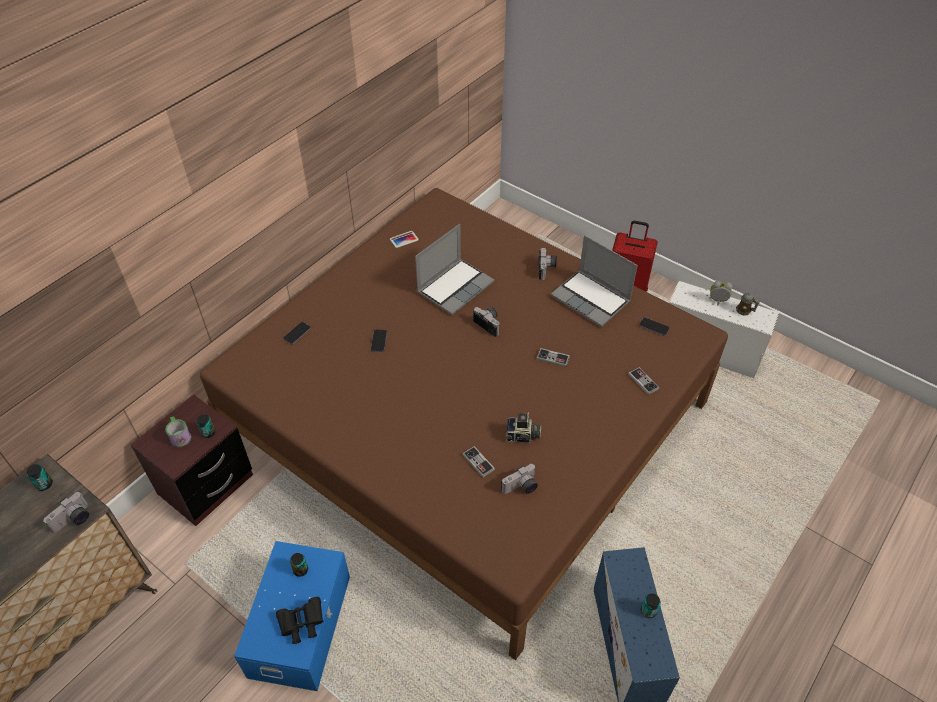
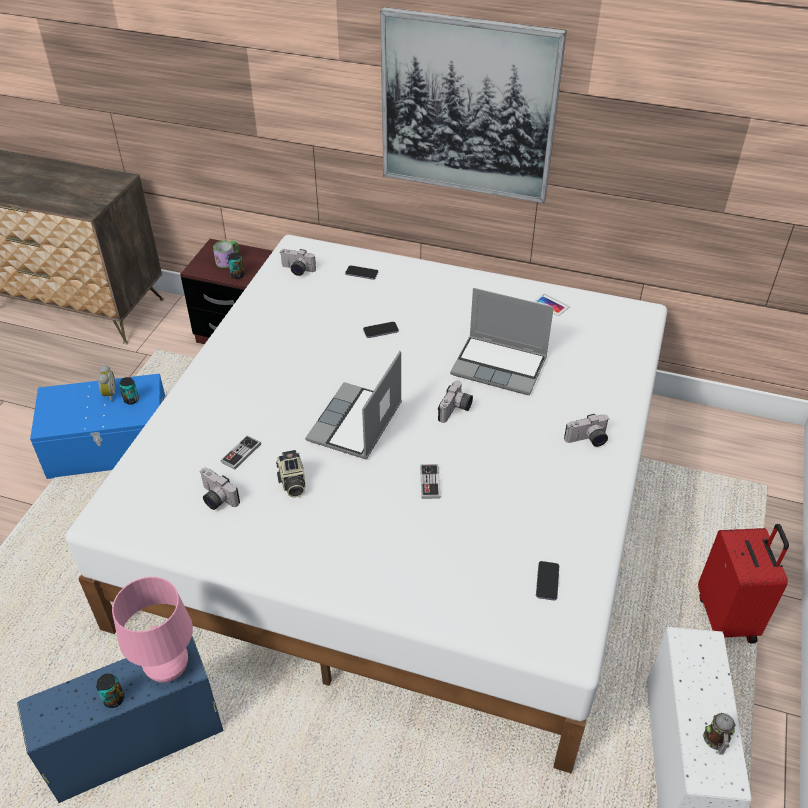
camera: 70 degrees right, 5 degrees down
can [27,464,53,491] -> none
camera [43,492,89,533] -> camera moved to [280,249,316,276]
brown bed [200,188,728,660] -> white bed [65,235,667,774]
black binoculars [276,597,323,644] -> none
laptop [551,235,638,327] -> laptop moved to [305,351,402,460]
game controller [628,367,659,395] -> none
alarm clock [709,281,732,305] -> alarm clock moved to [98,365,116,401]
none -> pink table lamp [112,577,193,683]
none -> picture [380,7,567,203]

